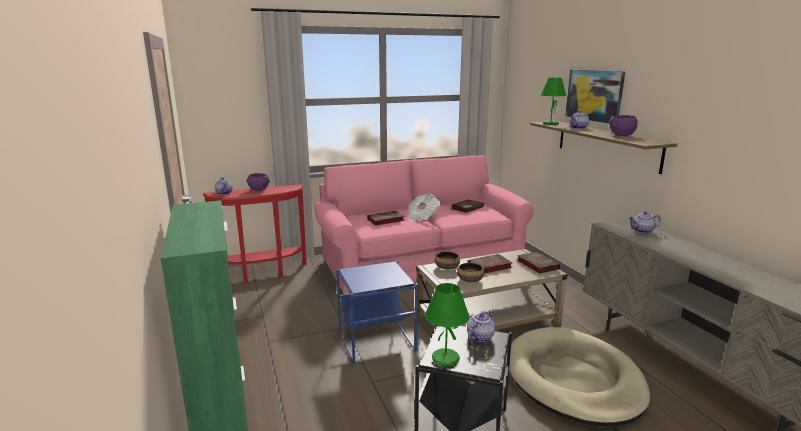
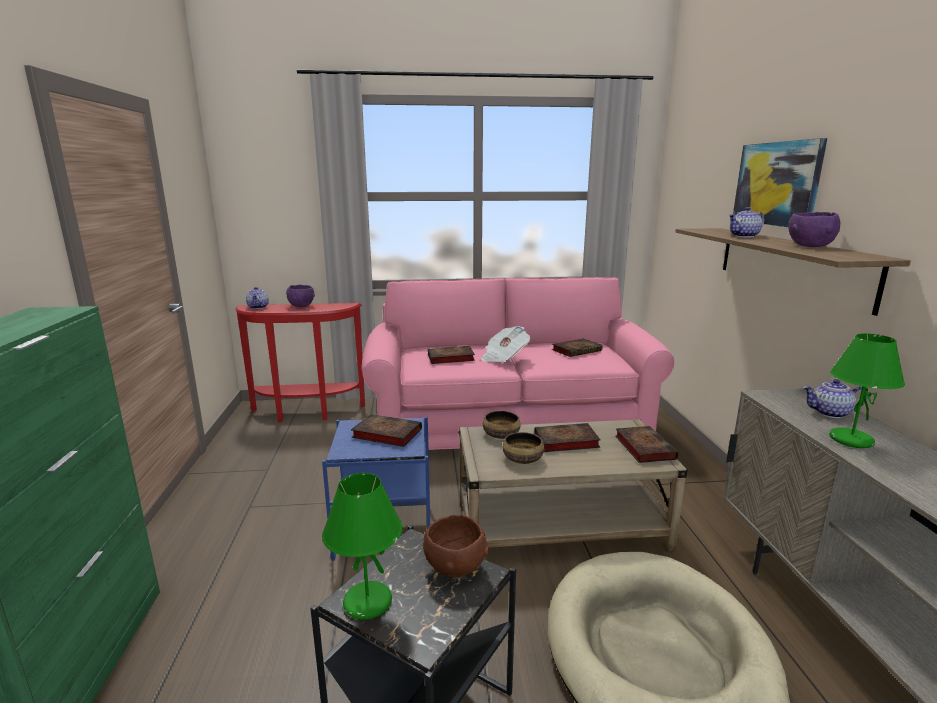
camera: 15 degrees right, 0 degrees up
teapot [467,310,495,342] -> brown bowl [423,515,489,578]
green table lamp [541,78,566,125] -> green table lamp moved to [829,333,905,448]
none -> book [351,414,422,447]

